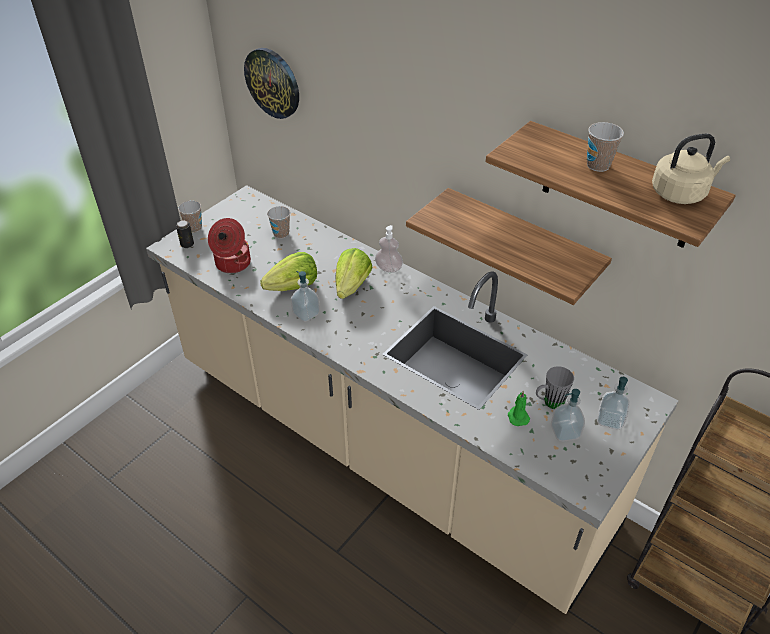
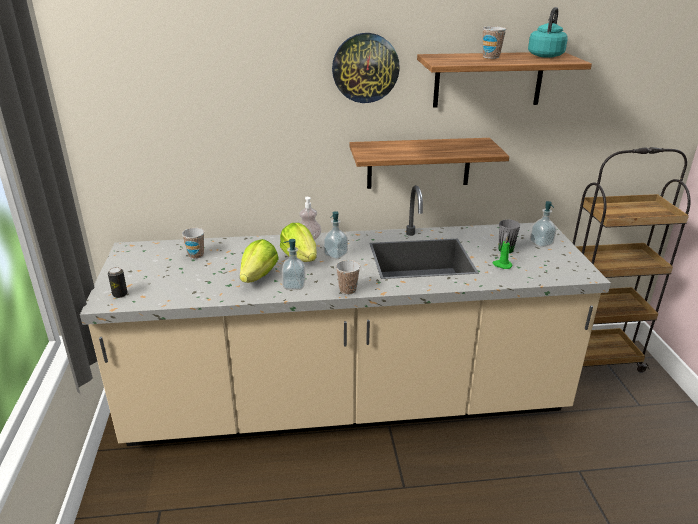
camera: 45 degrees left, 15 degrees down
cup [178,200,202,233] -> cup moved to [336,260,361,295]
cooking pot [208,218,251,273] -> none
wall clock [244,48,299,119] -> wall clock moved to [332,33,400,103]
soap dispenser [551,389,585,442] -> soap dispenser moved to [323,211,348,259]
beige kettle [652,133,730,204] -> turquoise kettle [528,7,568,58]

